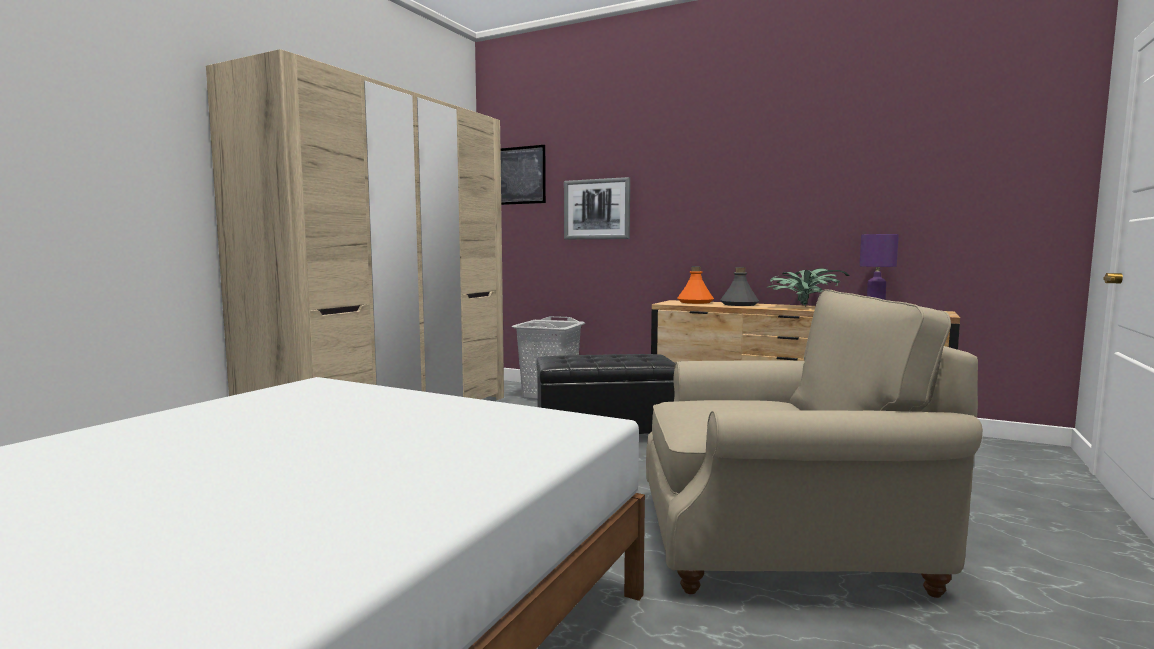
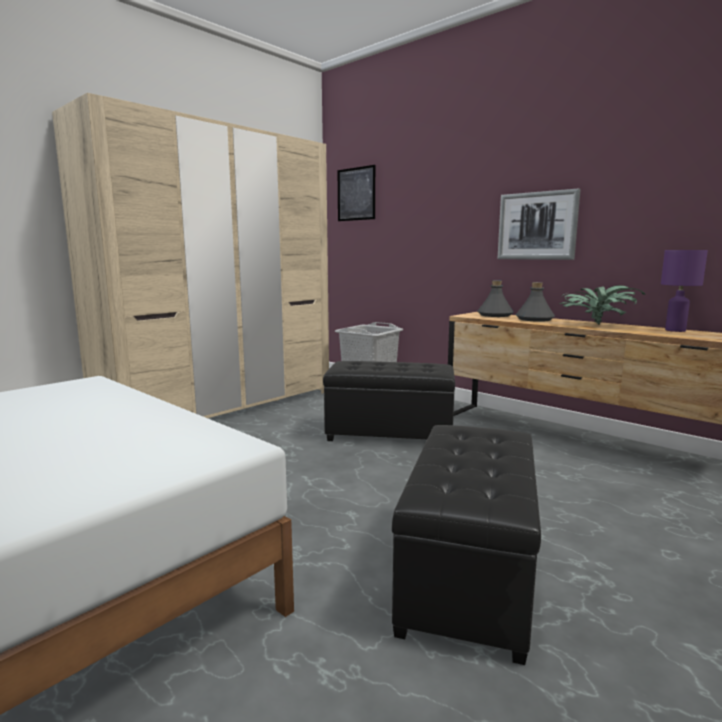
camera: 15 degrees right, 5 degrees up
picture [564,177,630,239] -> picture moved to [497,188,581,260]
beige armchair [646,289,983,598] -> black ottoman [392,425,541,665]
orange bottle [677,267,714,304] -> grey bottle [478,281,513,317]

